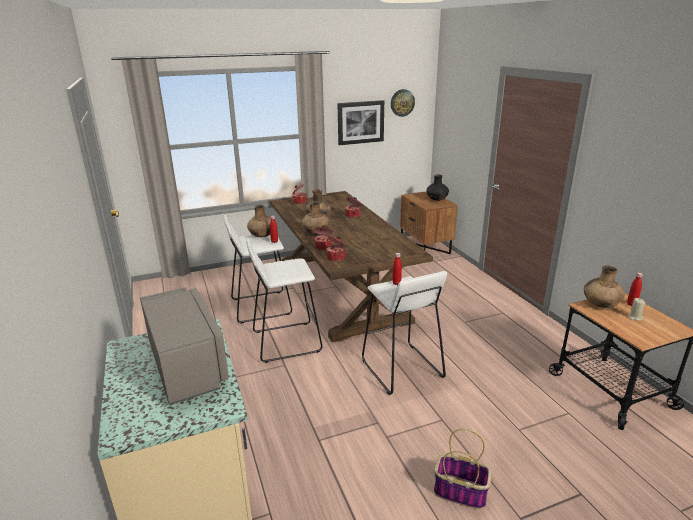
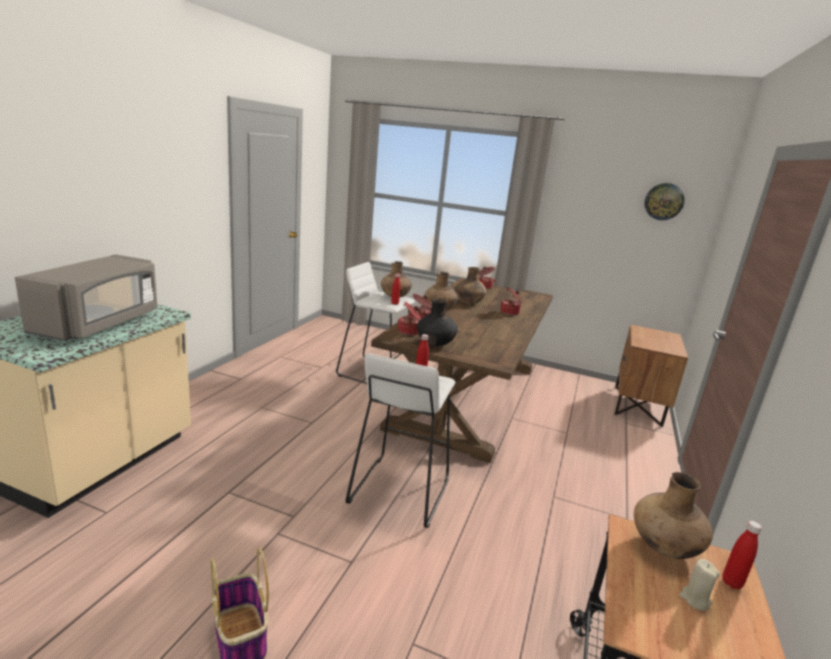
camera: 40 degrees right, 5 degrees down
white stool [246,239,322,363] -> none
picture [338,100,384,145] -> none
black vase [426,174,449,201] -> black vase moved to [417,298,458,346]

